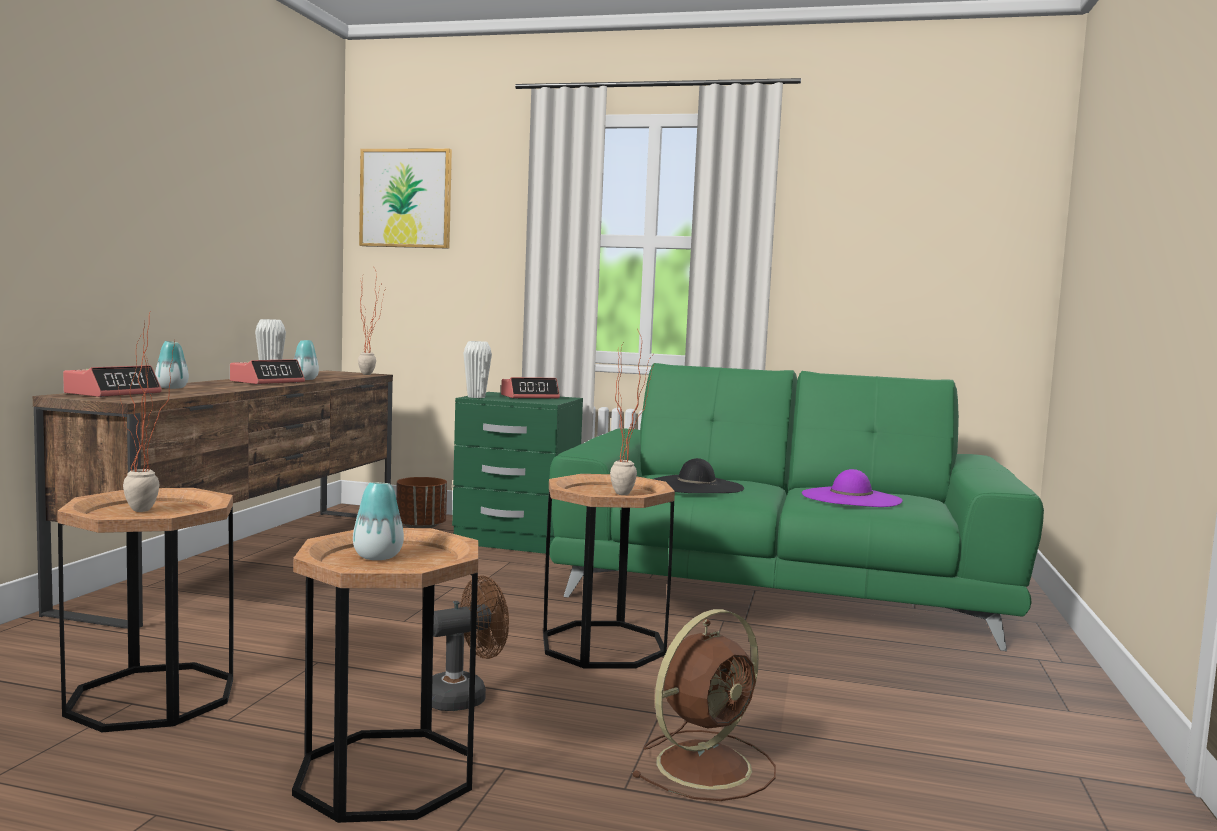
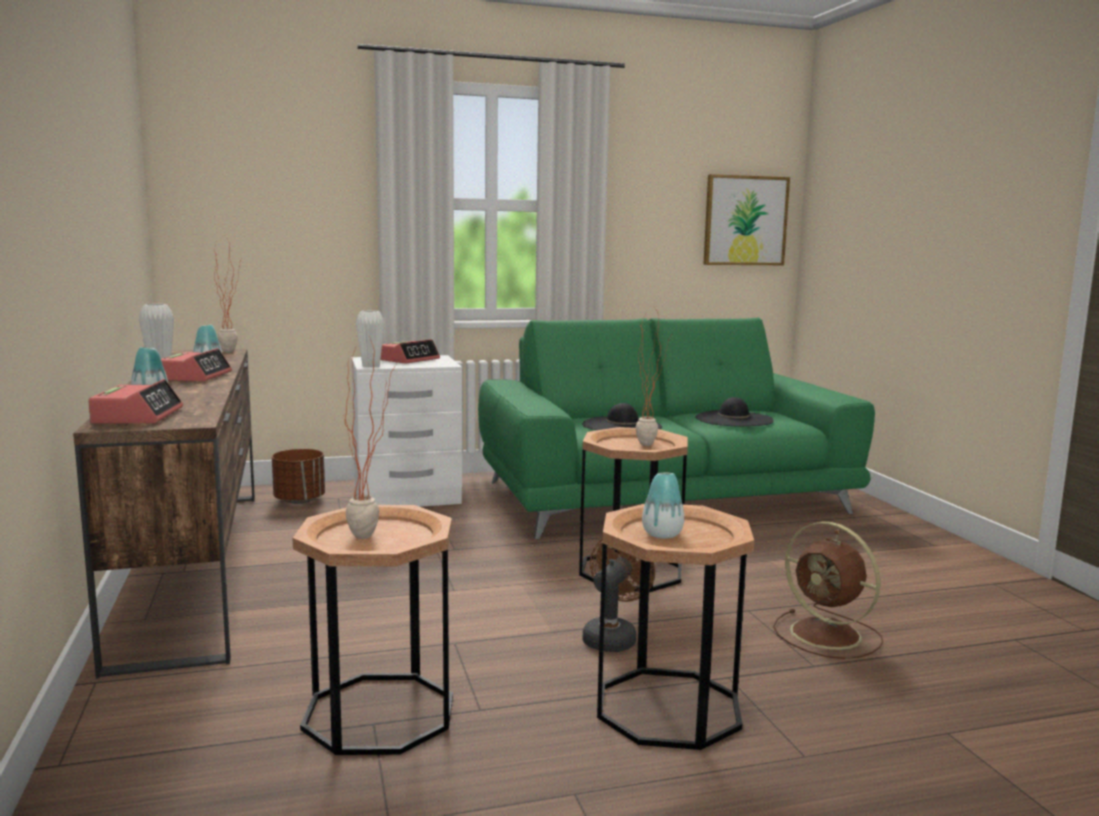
camera: 30 degrees left, 5 degrees up
picture [359,149,452,249] -> picture moved to [703,174,790,265]
green nightstand [452,392,583,554] -> white nightstand [351,355,462,507]
brown fan [631,609,776,801] -> brown fan turned 120 degrees clockwise [773,521,883,659]
purple hat [802,469,902,507] -> black hat [695,397,774,426]

